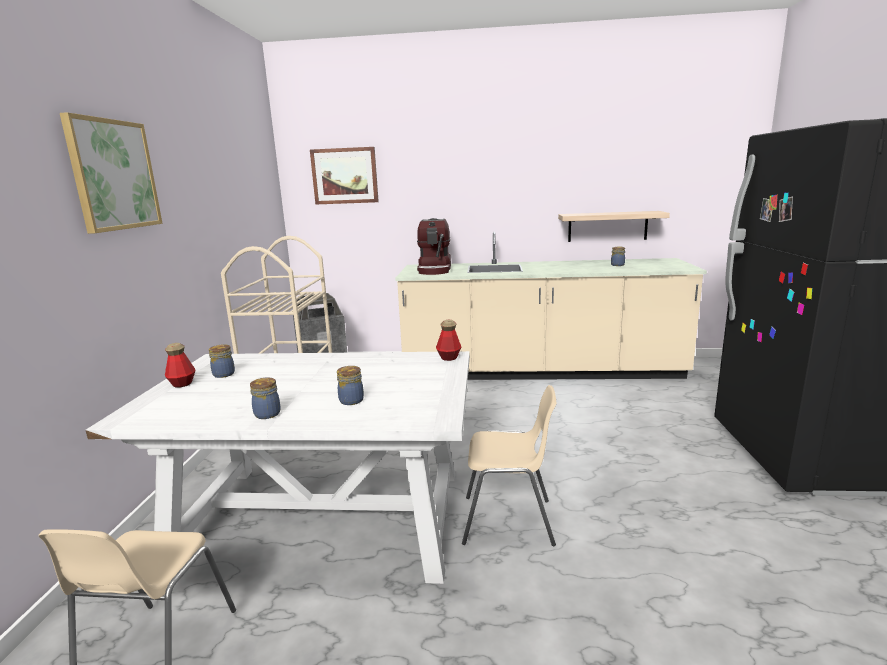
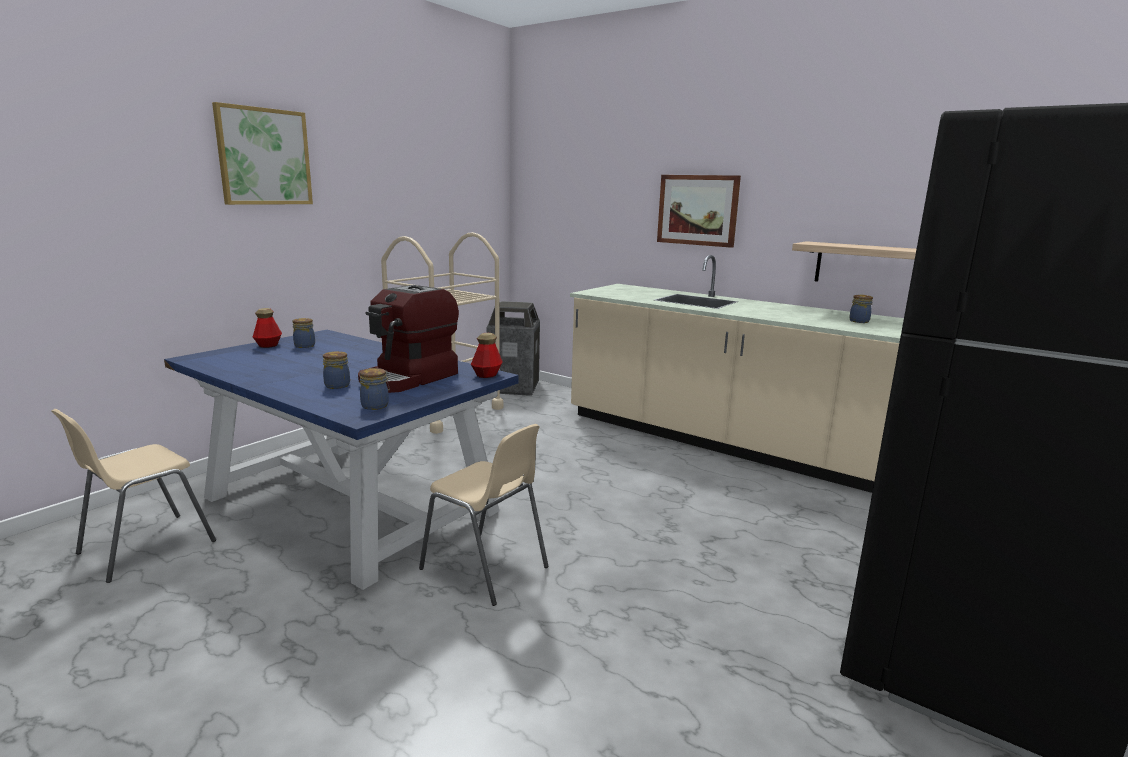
camera: 30 degrees right, 0 degrees up
white dining table [86,351,470,584] -> blue dining table [164,330,519,590]
jar [250,378,281,419] -> jar moved to [360,368,390,410]
picture [310,147,379,204] -> picture moved to [657,175,741,248]
coffee machine [417,218,451,275] -> coffee machine moved to [358,285,459,393]

